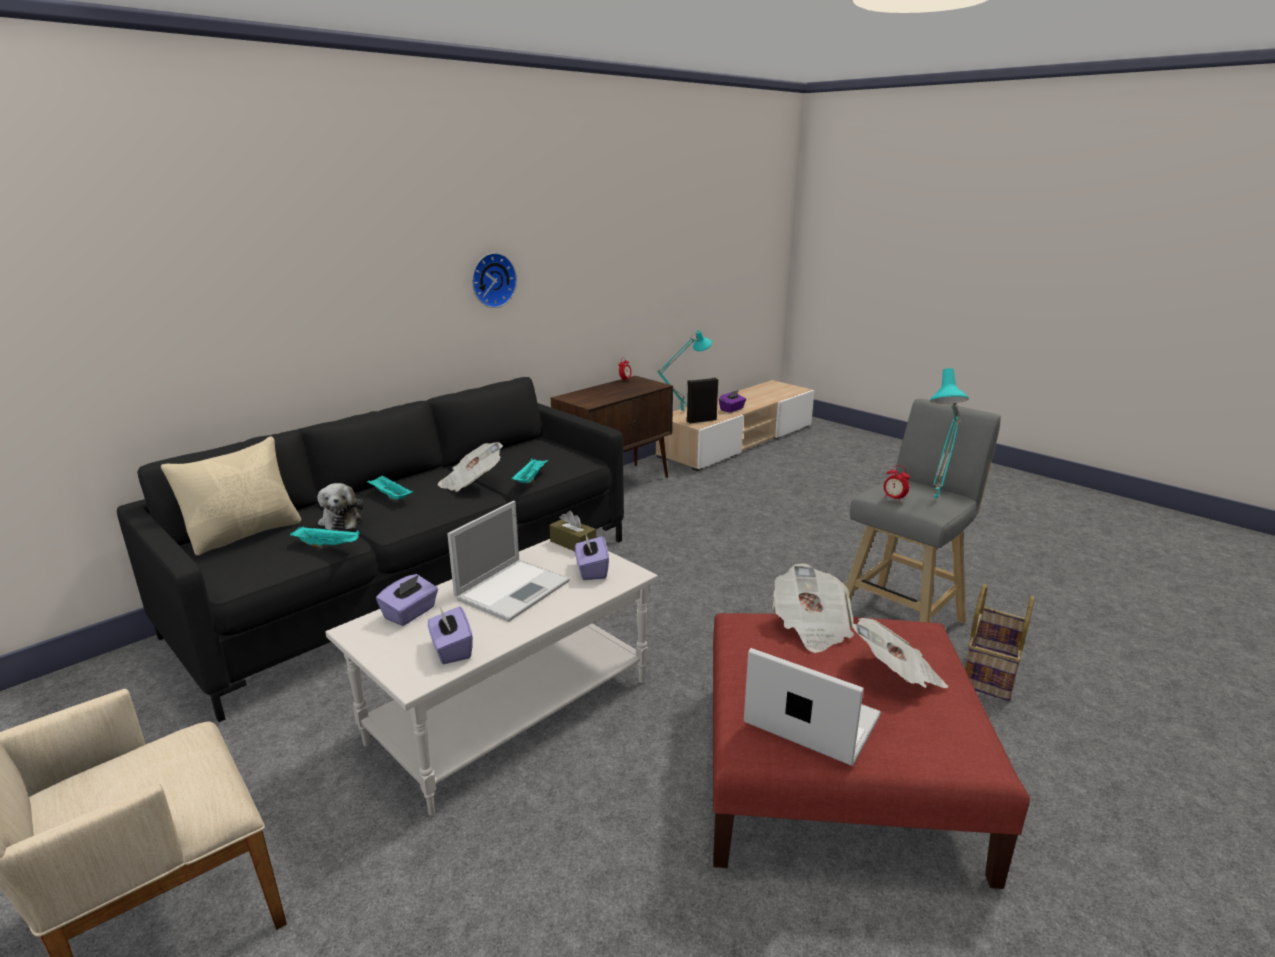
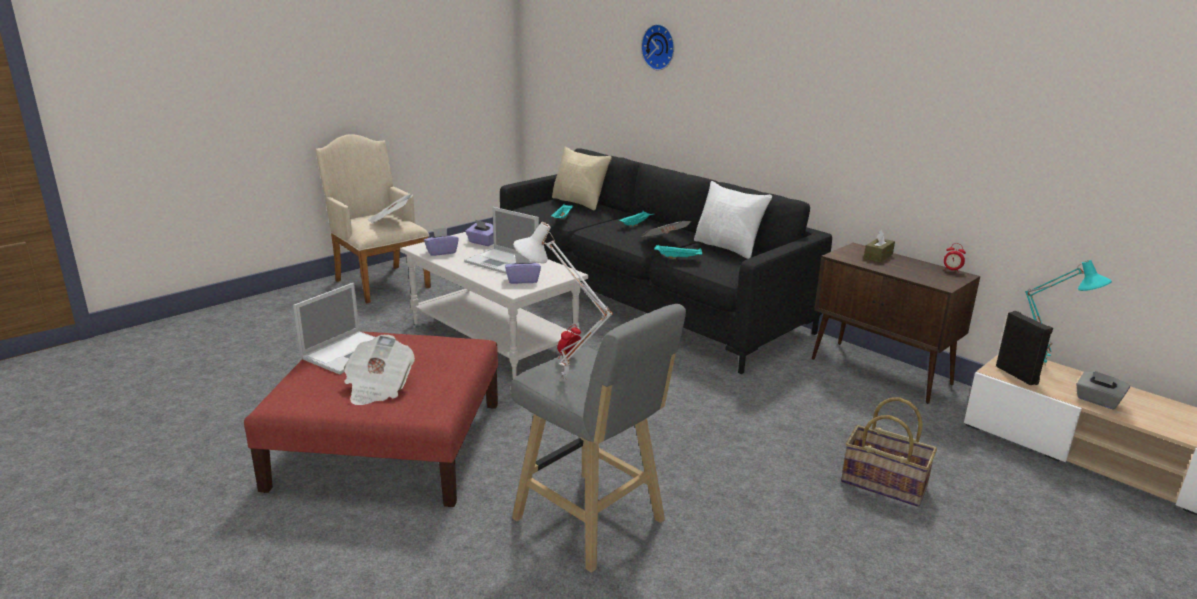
camera: 90 degrees right, 0 degrees up
plush toy [318,483,363,531] -> none
wall clock [472,253,517,308] -> wall clock moved to [641,24,674,70]
brown tissue box [550,511,596,551] -> brown tissue box moved to [864,230,895,263]
purple tissue box [719,390,746,413] -> grey tissue box [1076,371,1130,410]
newspaper [773,563,854,653] -> newspaper moved to [368,194,413,224]
turquoise table lamp [930,368,969,501] -> white table lamp [513,222,613,379]
basket [965,584,1035,701] -> basket moved to [841,397,937,507]
none -> white pillow [694,181,772,259]

